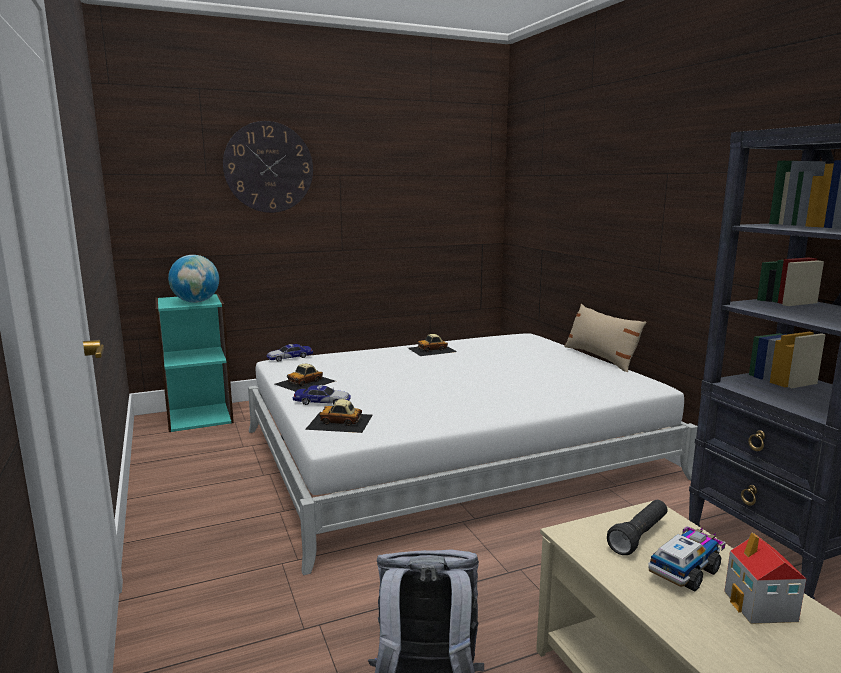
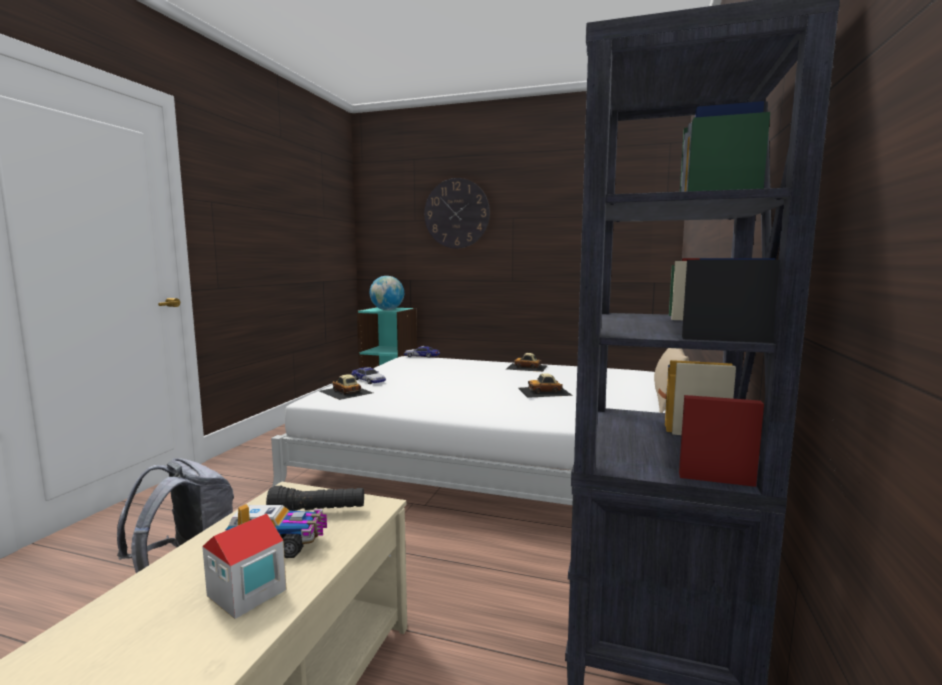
camera: 40 degrees right, 5 degrees down
toy car [275,364,335,392] -> toy car moved to [518,373,573,398]

